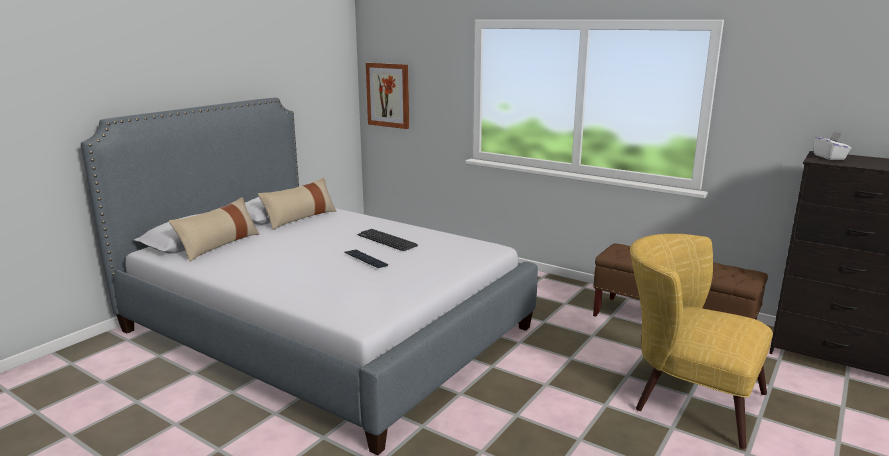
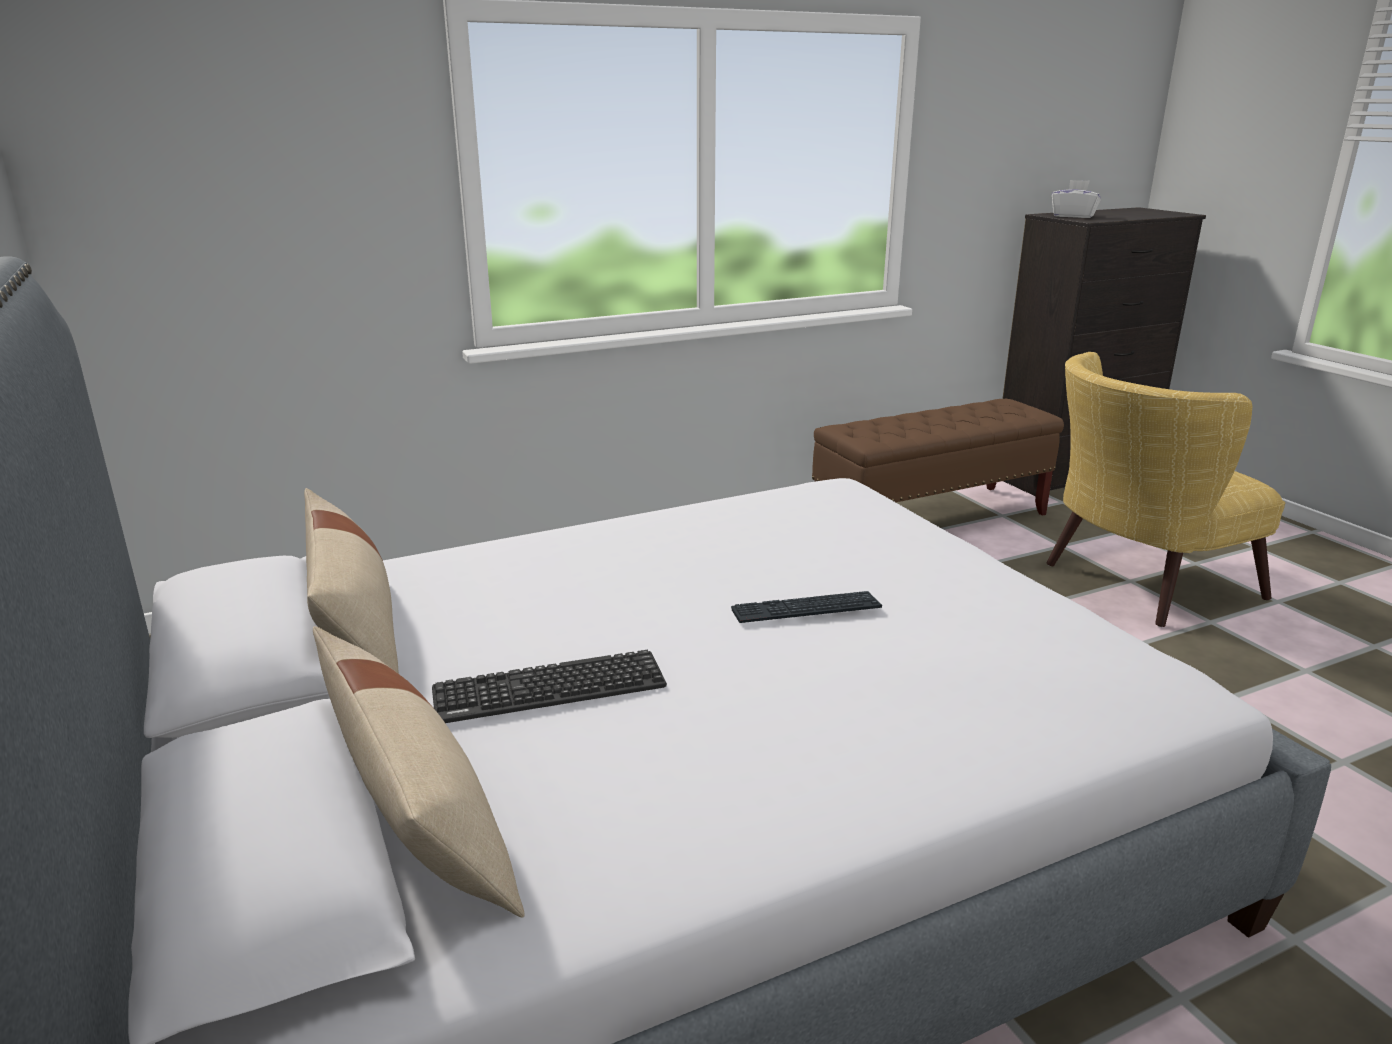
camera: 60 degrees left, 5 degrees up
keyboard [358,229,418,251] -> keyboard moved to [432,650,667,723]
picture [366,63,409,129] -> none

